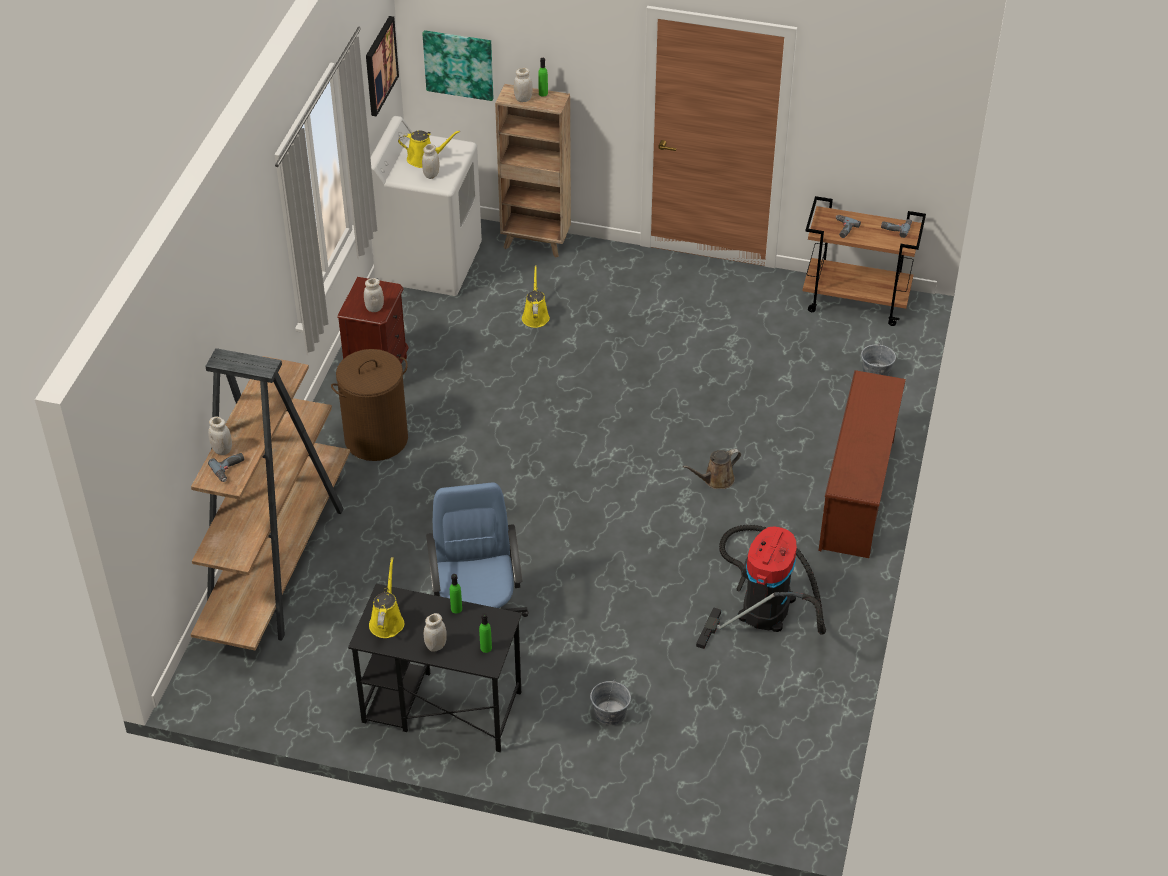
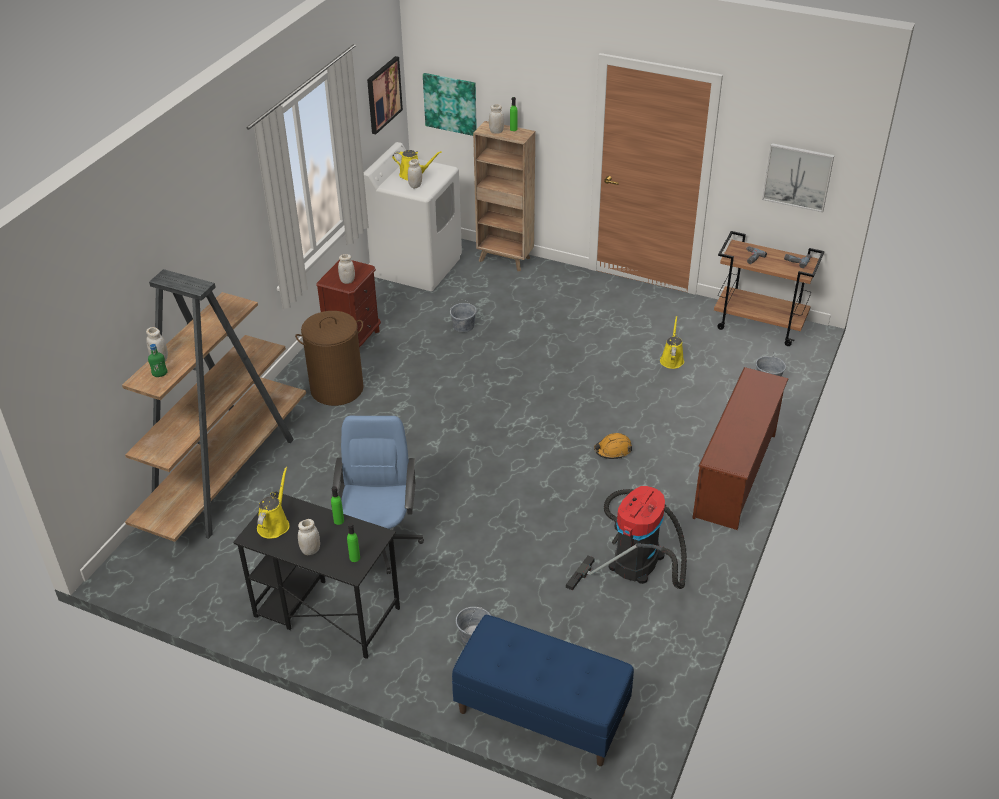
camera: 10 degrees right, 5 degrees down
power drill [208,453,244,482] -> green bottle [148,344,168,377]
yellow watering can [522,265,550,328] -> yellow watering can moved to [660,316,684,369]
brown watering can [683,449,741,489] -> orange hard hat [594,433,632,459]
none -> grey bucket [450,300,477,332]
none -> blue bench [452,615,634,766]
none -> picture [762,143,834,213]

